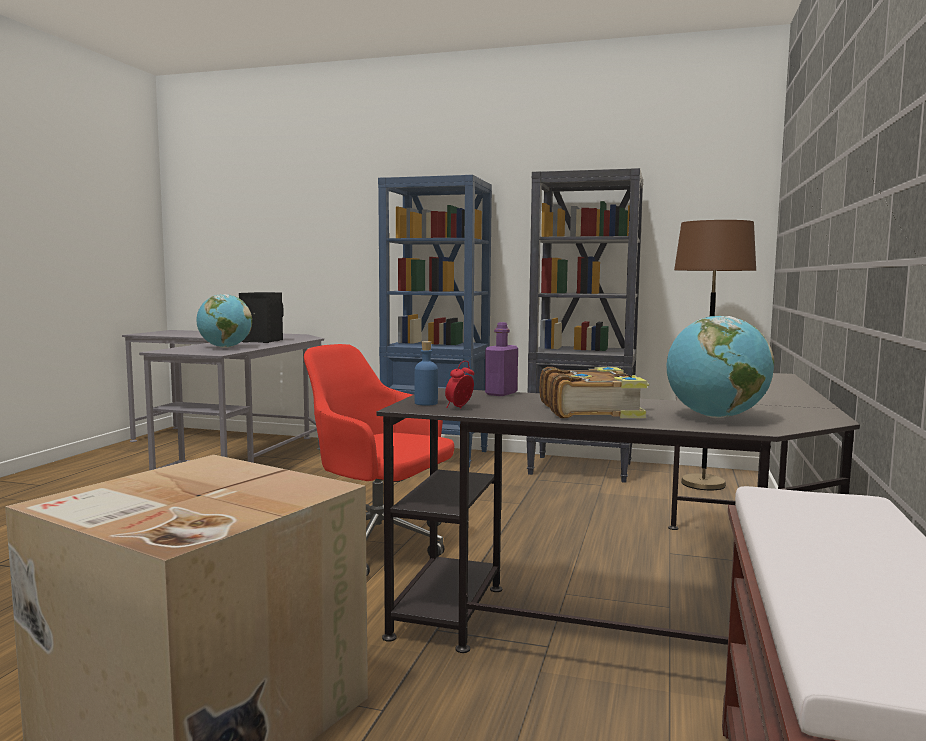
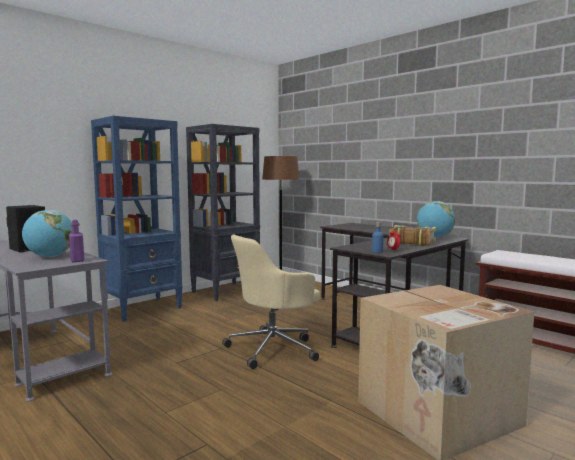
camera: 60 degrees left, 0 degrees up
red office chair [304,344,454,576] -> beige office chair [222,235,320,369]
purple bottle [485,322,518,396] -> purple bottle moved to [69,220,84,262]

